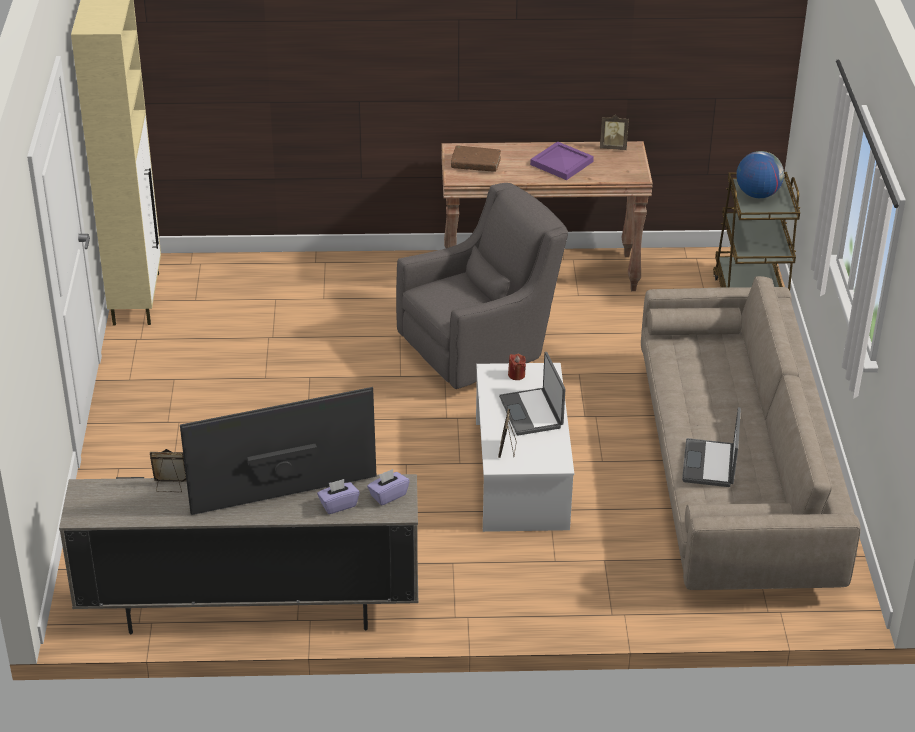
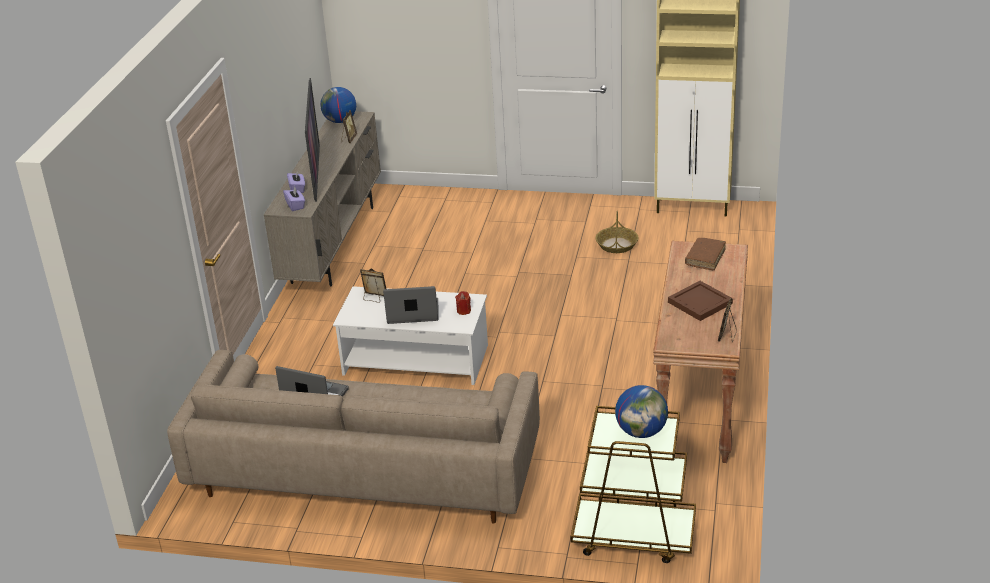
camera: 105 degrees right, 5 degrees down
grey armchair [396,183,568,389] -> none
purple tray [530,141,594,180] -> brown tray [668,281,733,321]
none -> globe [320,87,356,123]
none -> basket [595,211,639,253]

